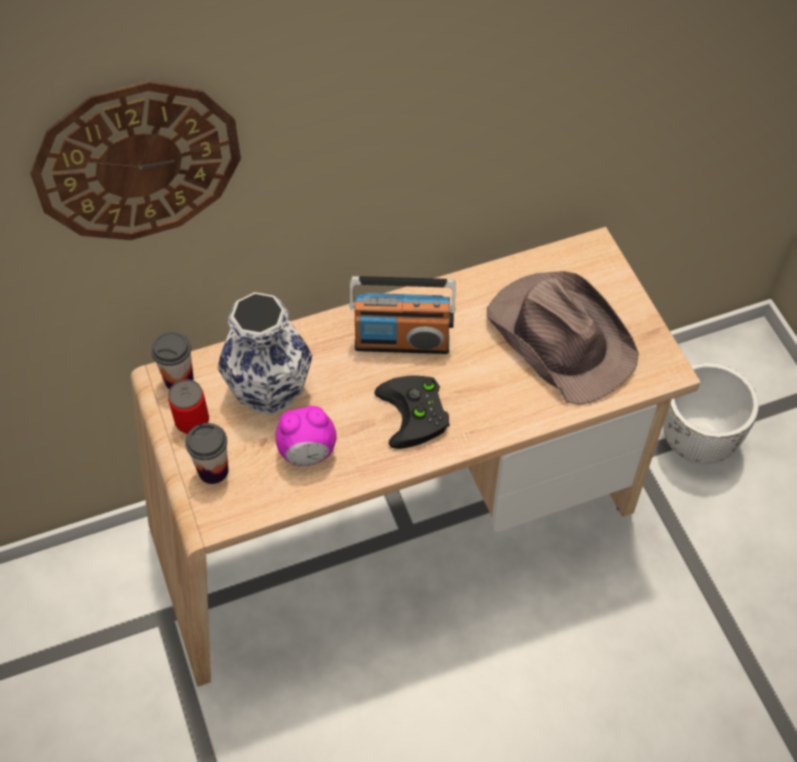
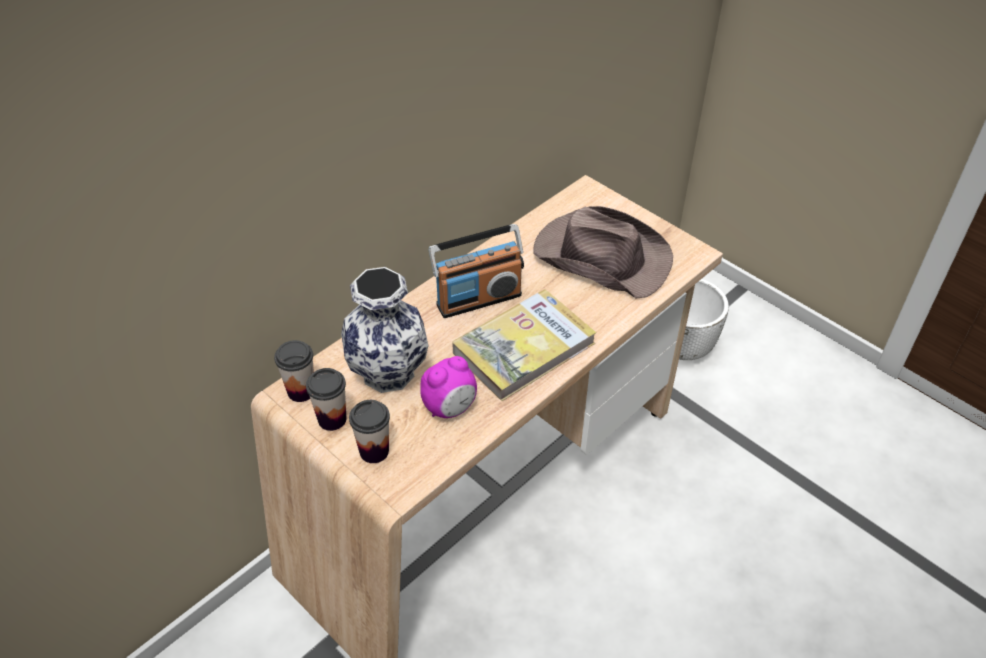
camera: 25 degrees left, 10 degrees down
wall clock [30,81,241,240] -> none
can [168,379,209,434] -> cup [306,368,346,431]
black game controller [374,376,450,449] -> book [452,289,596,401]

